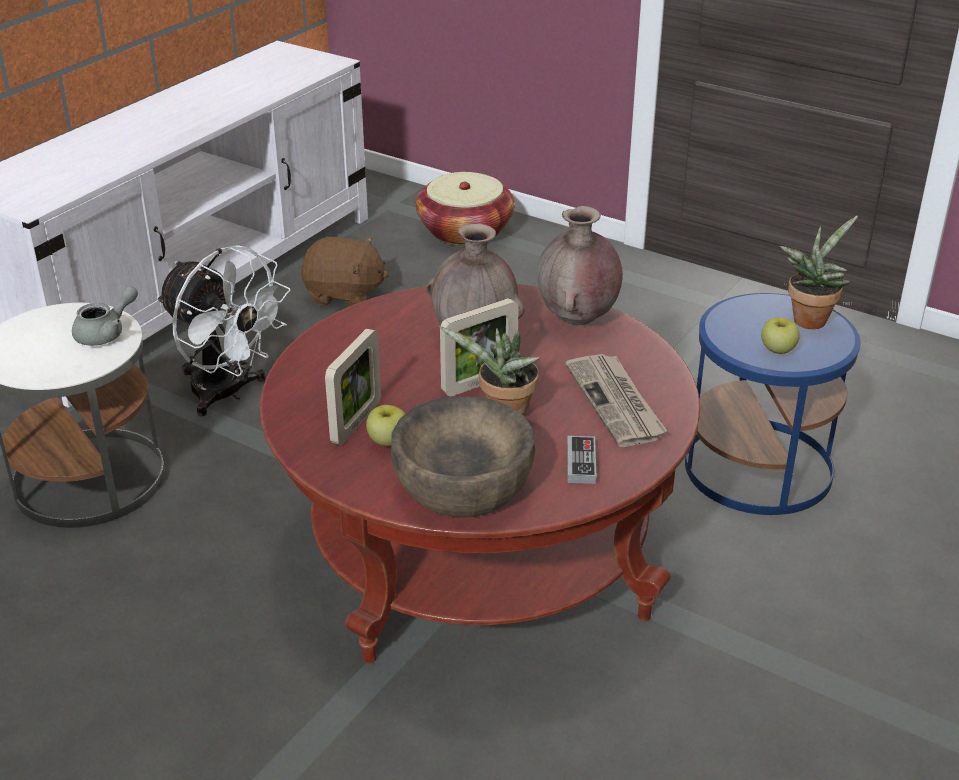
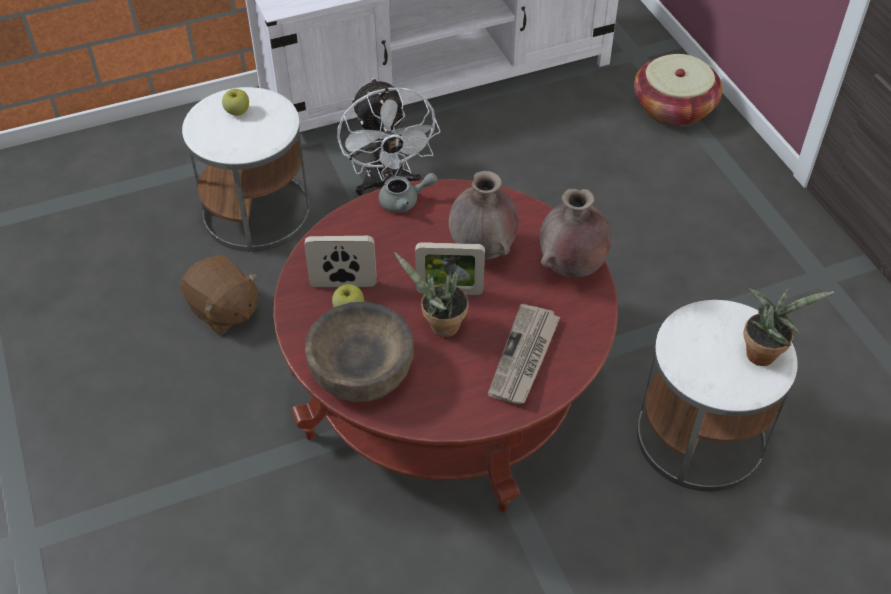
camera: 35 degrees right, 15 degrees up
grey teapot [72,286,138,346] -> grey teapot moved to [379,173,437,213]
brown plush toy [301,237,389,306] -> brown plush toy moved to [180,255,258,335]
picture frame [325,329,381,445] -> picture frame turned 150 degrees counterclockwise [304,236,377,288]
game controller [567,436,596,484] -> none
blue side table [685,293,861,515] -> white side table [637,300,798,492]
apple [761,317,800,354] -> apple moved to [222,89,249,116]

